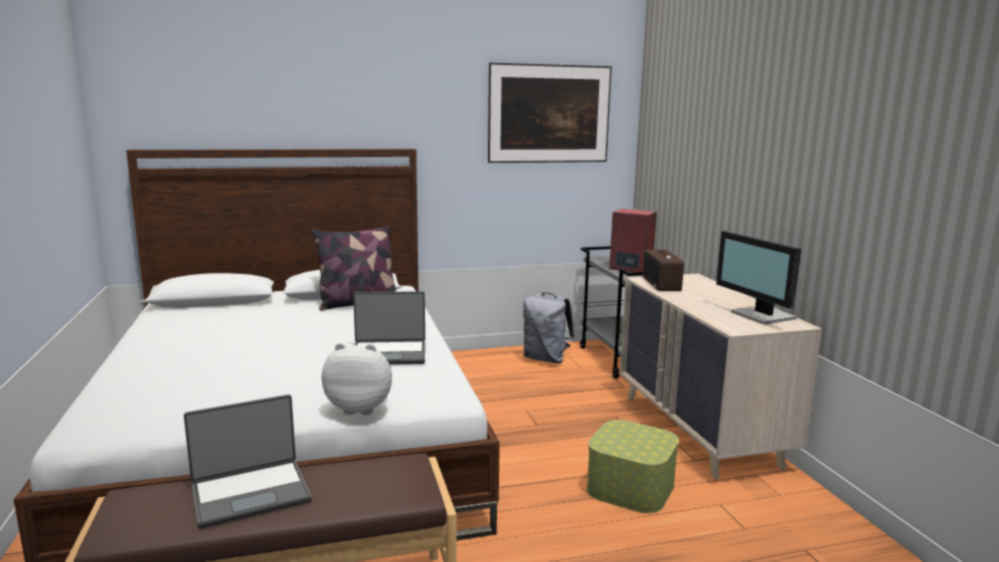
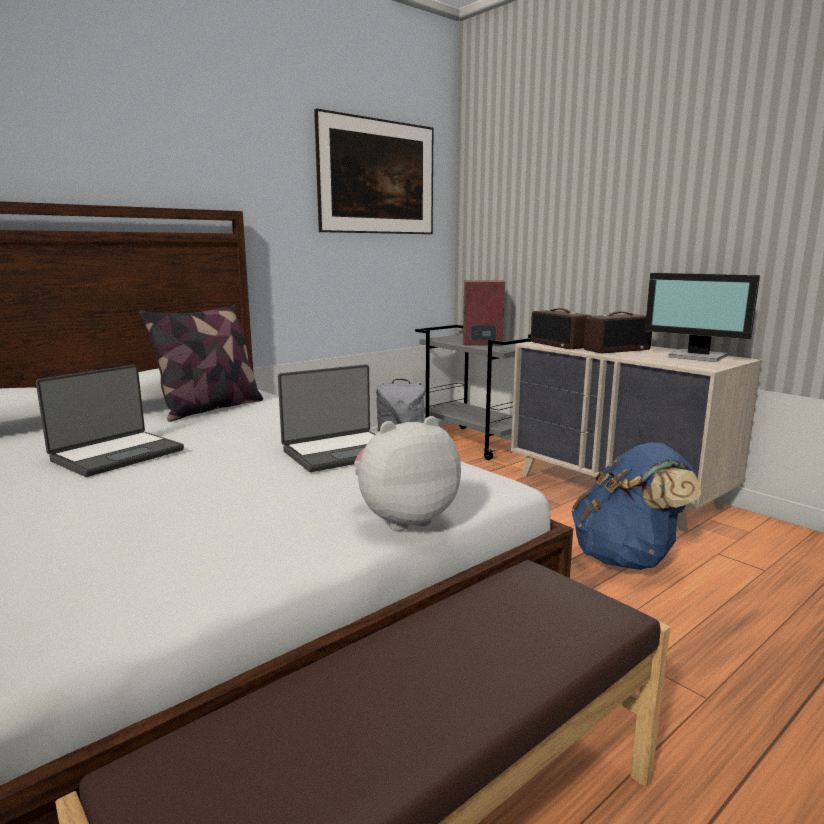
camera: 25 degrees left, 0 degrees up
laptop [184,394,312,529] -> laptop moved to [36,365,184,477]
storage box [587,420,679,514] -> blue backpack [572,442,701,570]
none -> radio [583,311,652,353]

